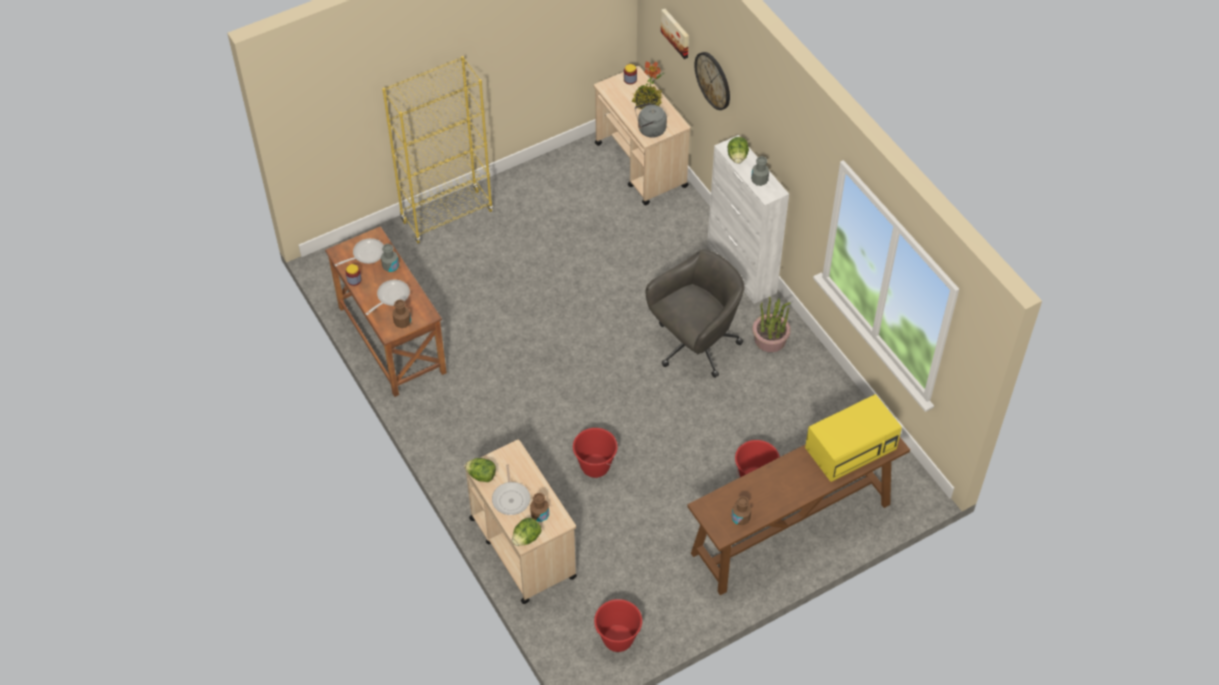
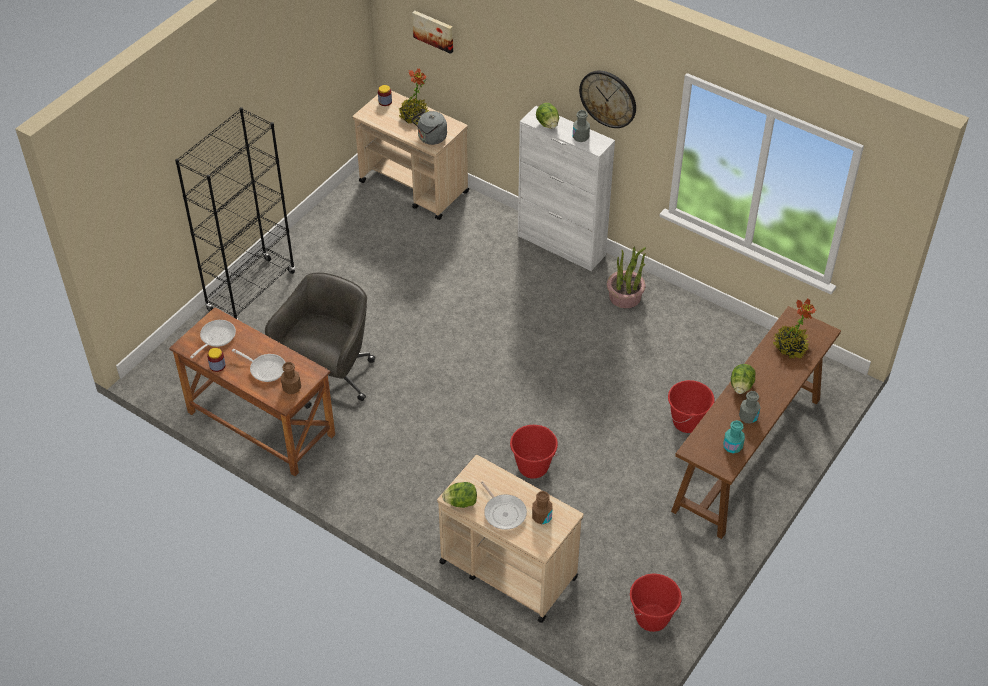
camera: 25 degrees left, 5 degrees down
frying pan [366,280,410,315] -> frying pan turned 105 degrees clockwise [232,349,286,382]
grey bottle [381,244,399,272] -> grey bottle moved to [739,391,760,424]
yellow bookcase [382,56,493,243] -> black bookcase [175,107,295,320]
lettuce [512,518,541,546] -> lettuce moved to [731,364,756,394]
grey office chair [646,250,744,378] -> grey office chair moved to [265,272,375,409]
wall clock [694,52,730,110] -> wall clock moved to [579,71,636,128]
brown bottle [732,496,751,525] -> turquoise bottle [723,420,745,454]
yellow microwave [805,394,902,482] -> potted plant [773,299,816,359]

